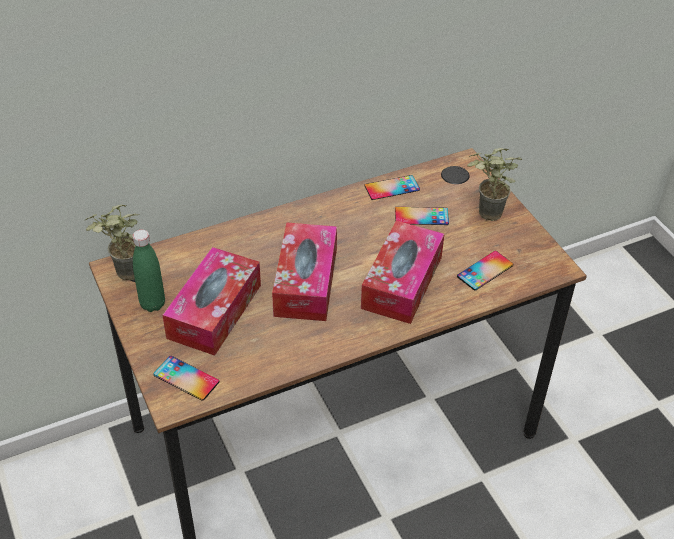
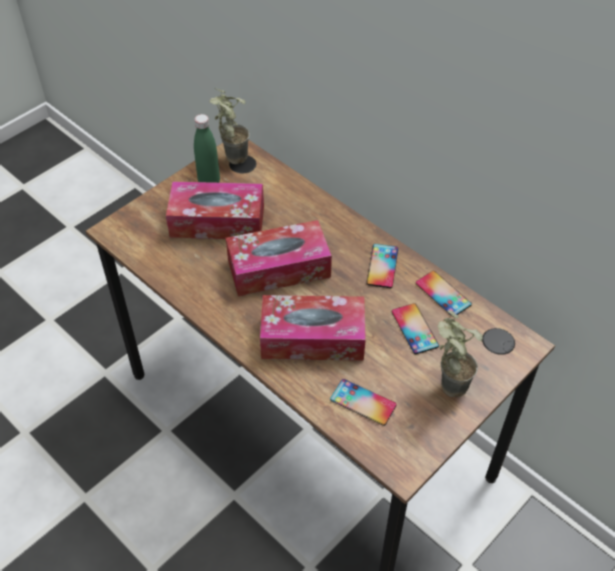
camera: 70 degrees right, 5 degrees up
phone [153,356,219,401] -> phone moved to [366,244,398,288]

